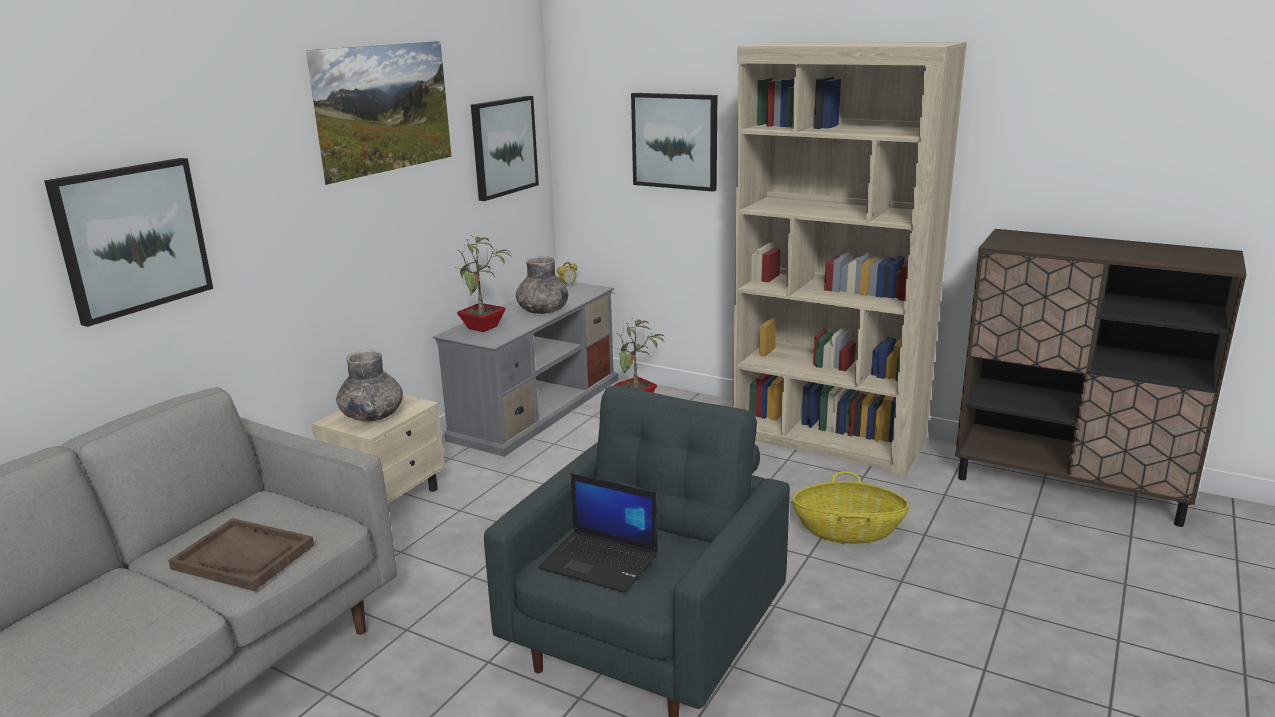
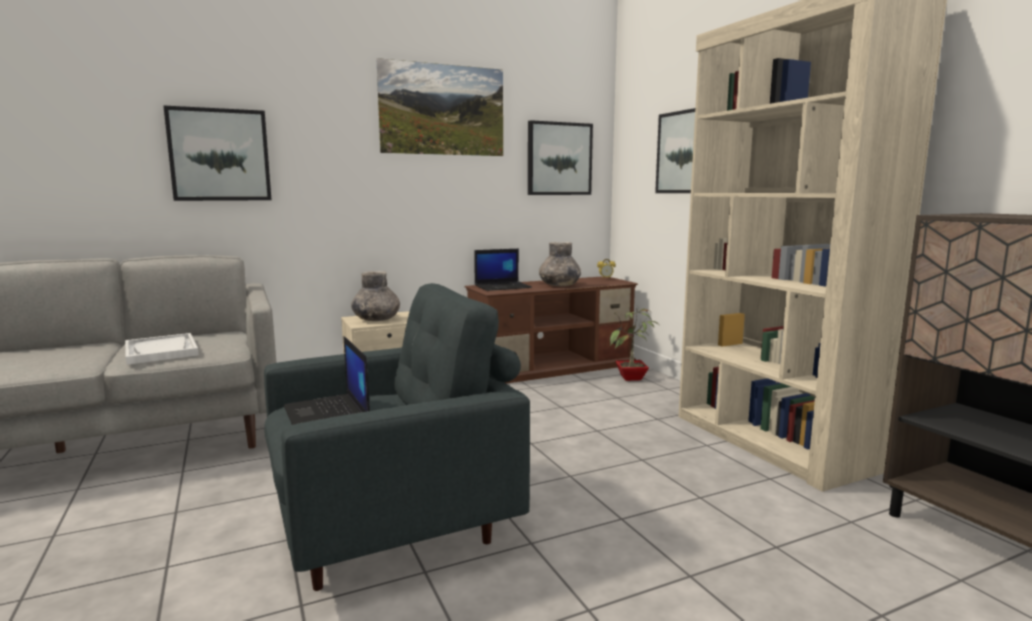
camera: 35 degrees right, 10 degrees down
brown tray [168,518,314,591] -> white tray [125,333,199,365]
grey tv stand [433,282,618,457] -> brown tv stand [464,276,638,384]
potted plant [454,236,512,332] -> laptop [474,249,532,291]
basket [792,471,909,544] -> none

